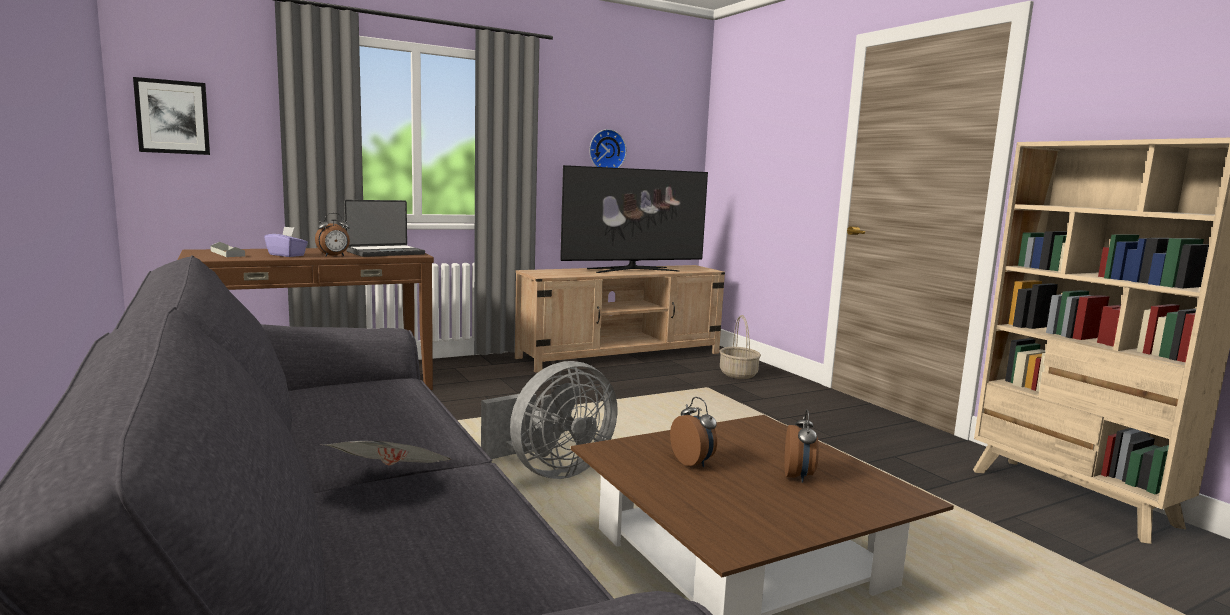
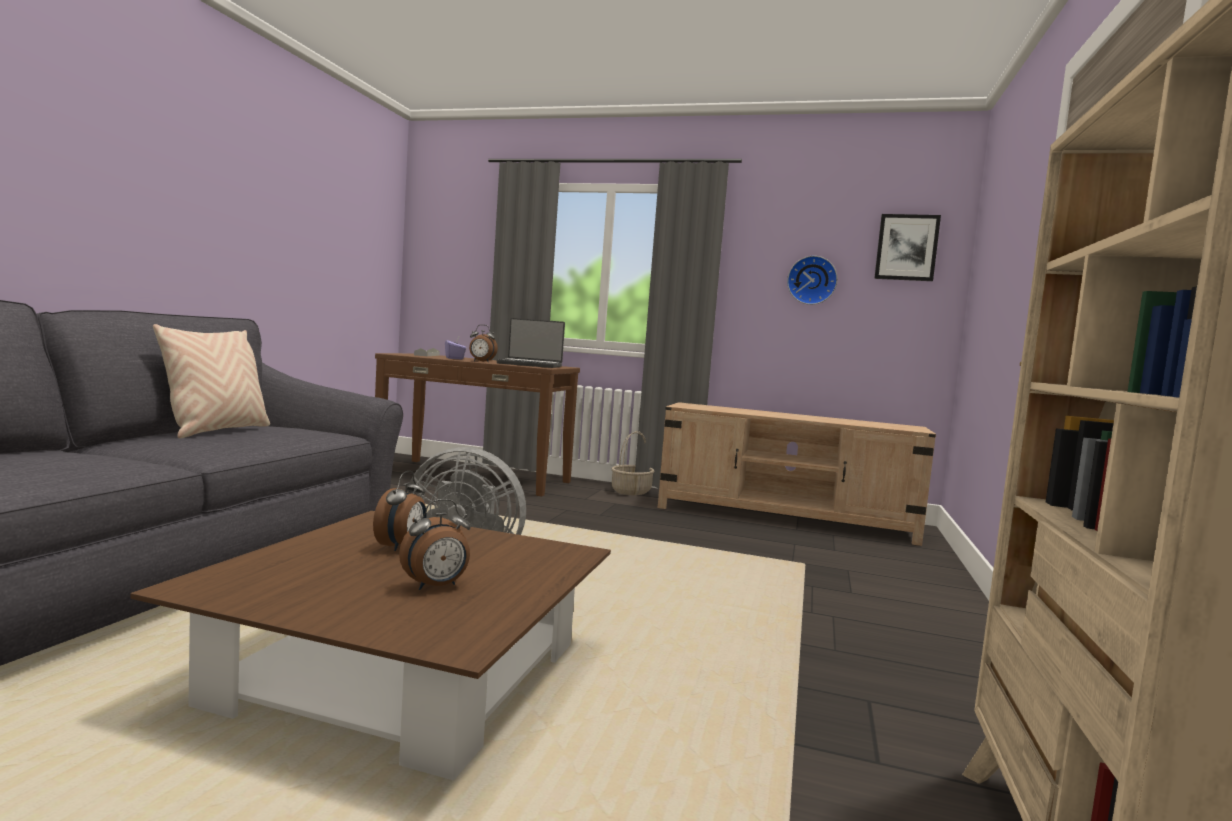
camera: 45 degrees right, 5 degrees down
picture [133,77,210,155] -> picture moved to [874,214,941,281]
newspaper [326,441,451,465] -> none
television [560,165,708,273] -> none
basket [719,315,761,379] -> basket moved to [611,431,655,495]
none -> beige pillow [153,324,270,438]

